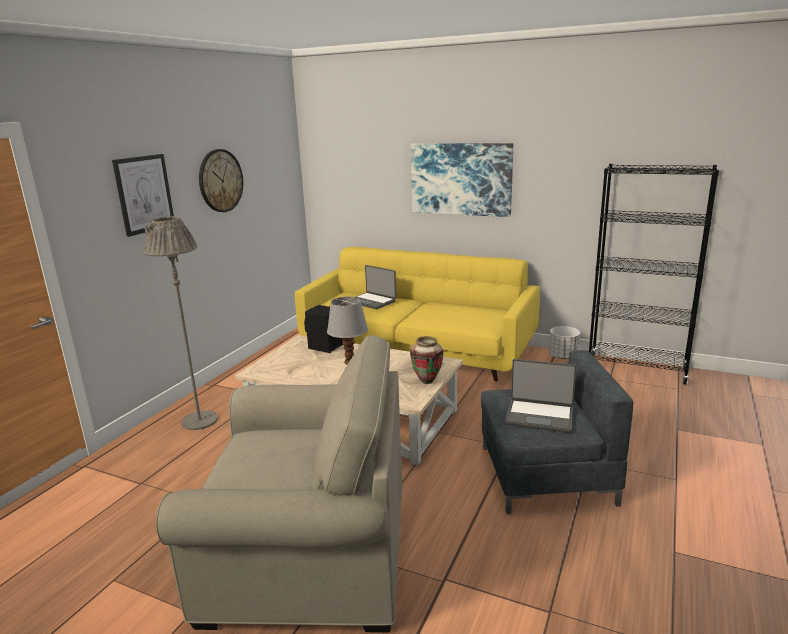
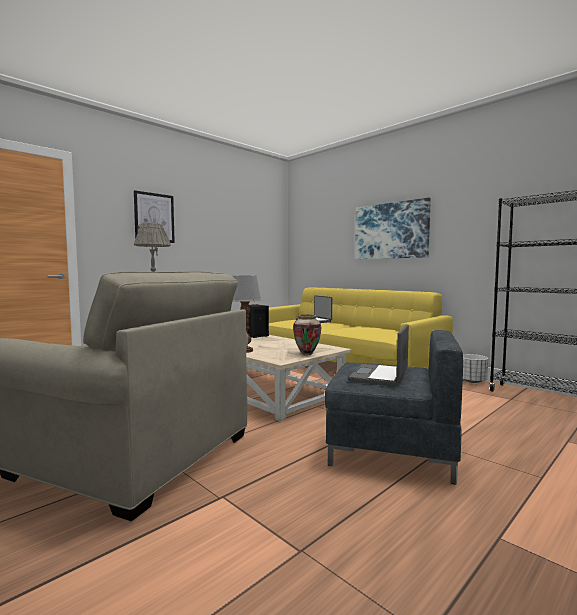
camera: 20 degrees right, 15 degrees down
wall clock [199,149,243,212] -> none
laptop [505,359,576,433] -> laptop turned 75 degrees clockwise [348,324,409,387]

